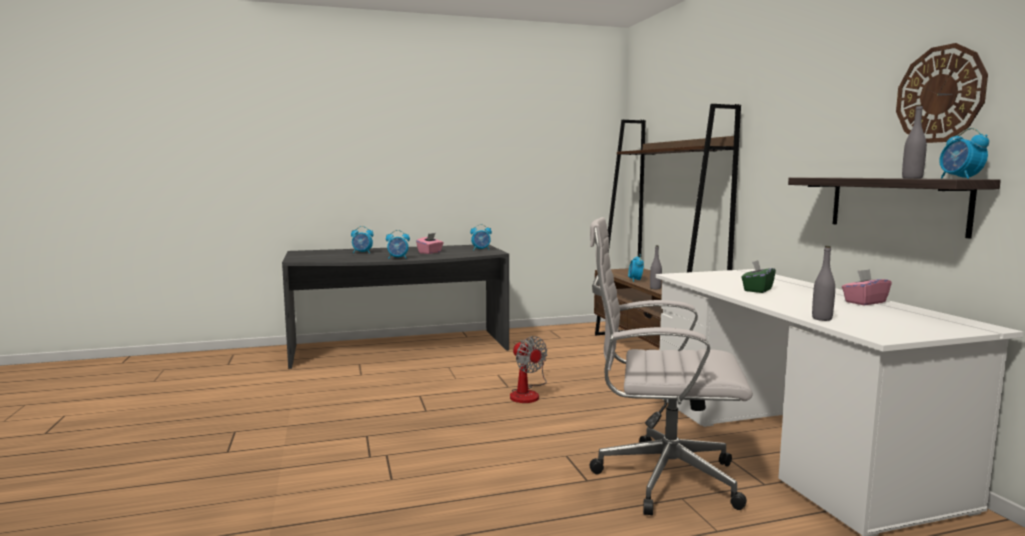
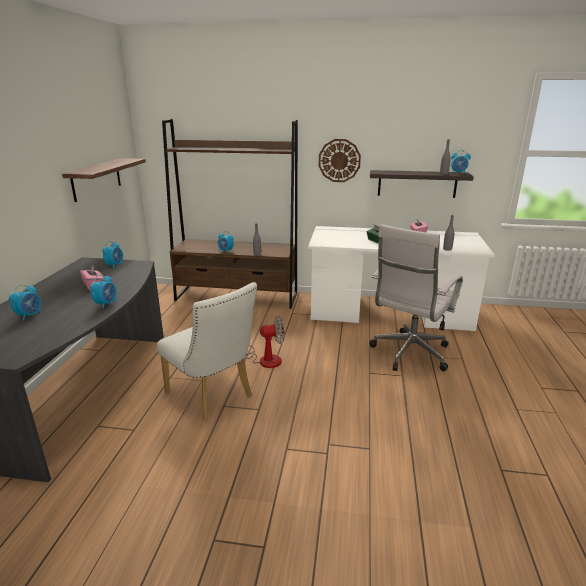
camera: 65 degrees left, 15 degrees up
wall clock [896,43,988,143] -> wall clock moved to [319,139,361,182]
none -> shelf [62,158,146,202]
none -> white chair [157,282,257,421]

